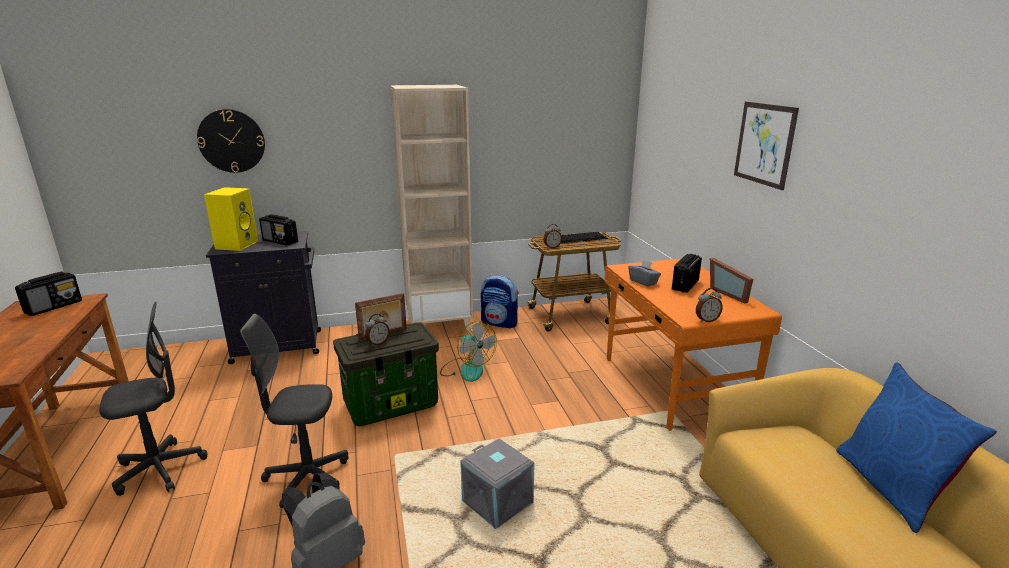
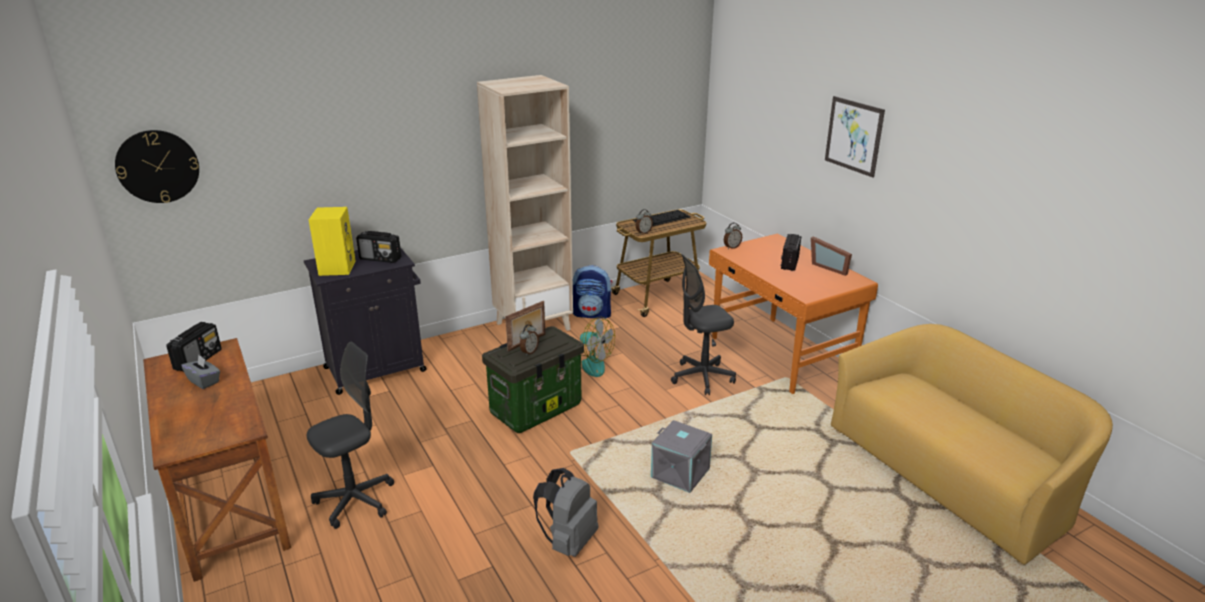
camera: 15 degrees left, 5 degrees up
wall clock [197,109,265,173] -> wall clock moved to [115,130,199,203]
grey office chair [240,314,349,508] -> grey office chair moved to [671,254,736,395]
grey tissue box [628,259,661,286] -> grey tissue box moved to [181,355,220,389]
alarm clock [696,288,723,322] -> alarm clock moved to [724,223,742,249]
blue pillow [836,362,997,533] -> none

